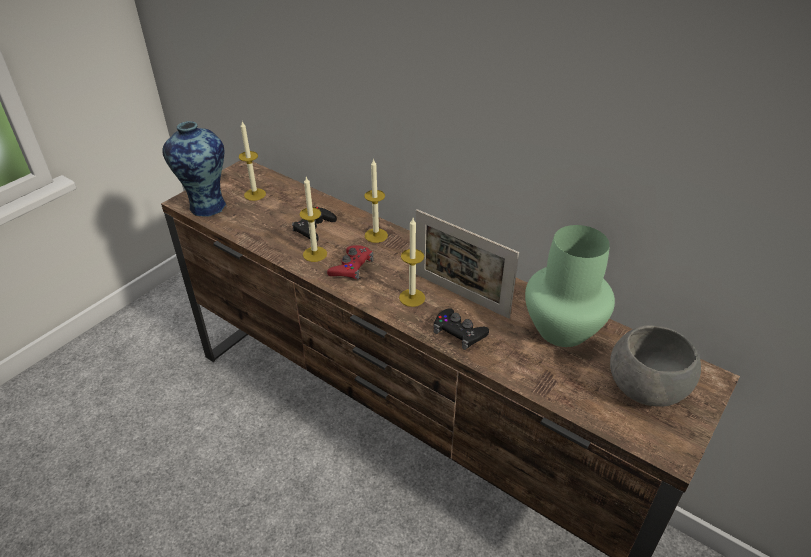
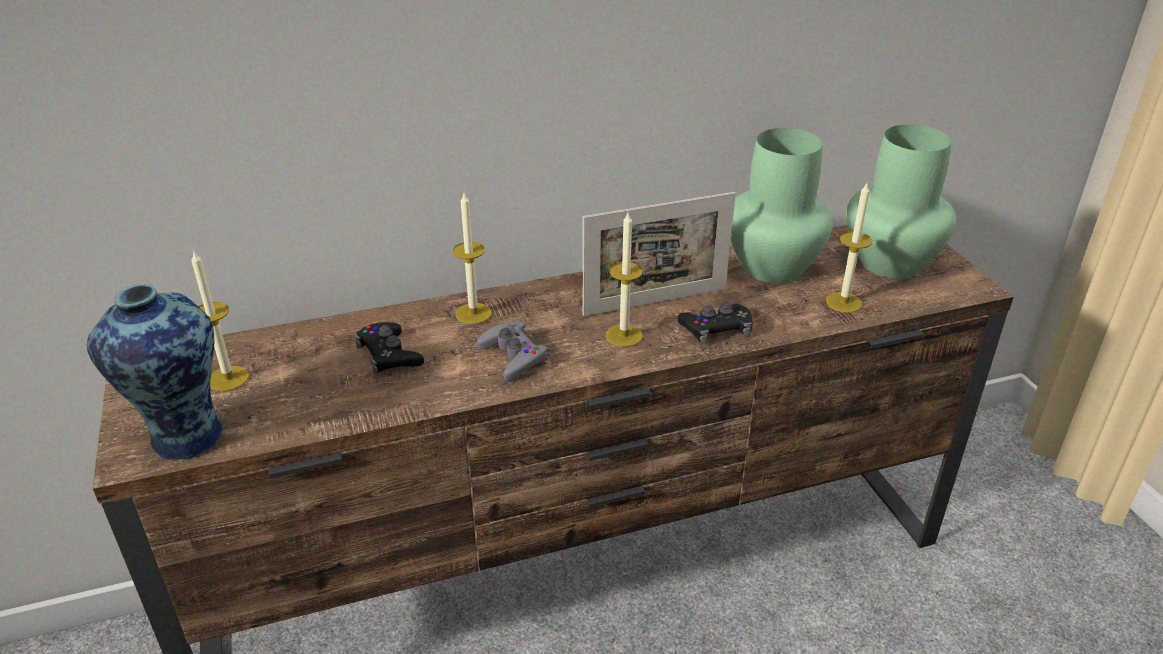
camera: 55 degrees left, 5 degrees down
candle [300,177,327,262] -> candle moved to [826,183,872,313]
red game controller [327,245,374,280] -> grey game controller [477,321,548,381]
grey bowl [610,325,701,407] -> green vase [847,124,956,279]

